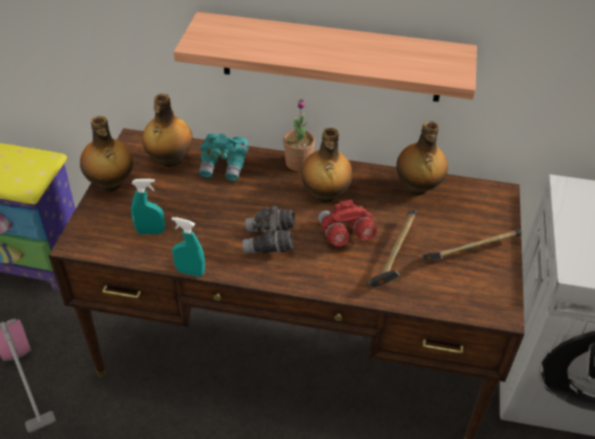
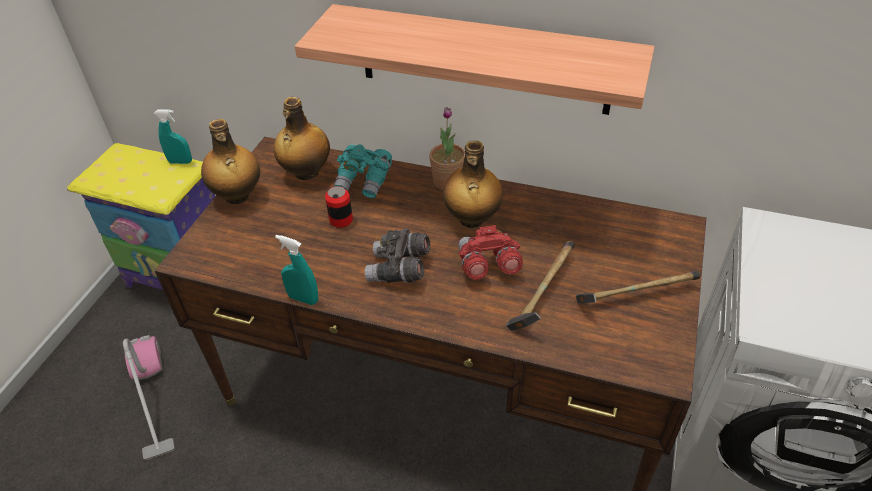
camera: 10 degrees right, 0 degrees up
turquoise spray bottle [131,179,165,234] -> turquoise spray bottle moved to [154,109,192,164]
bottle [396,121,448,196] -> none
none -> can [325,186,353,228]

